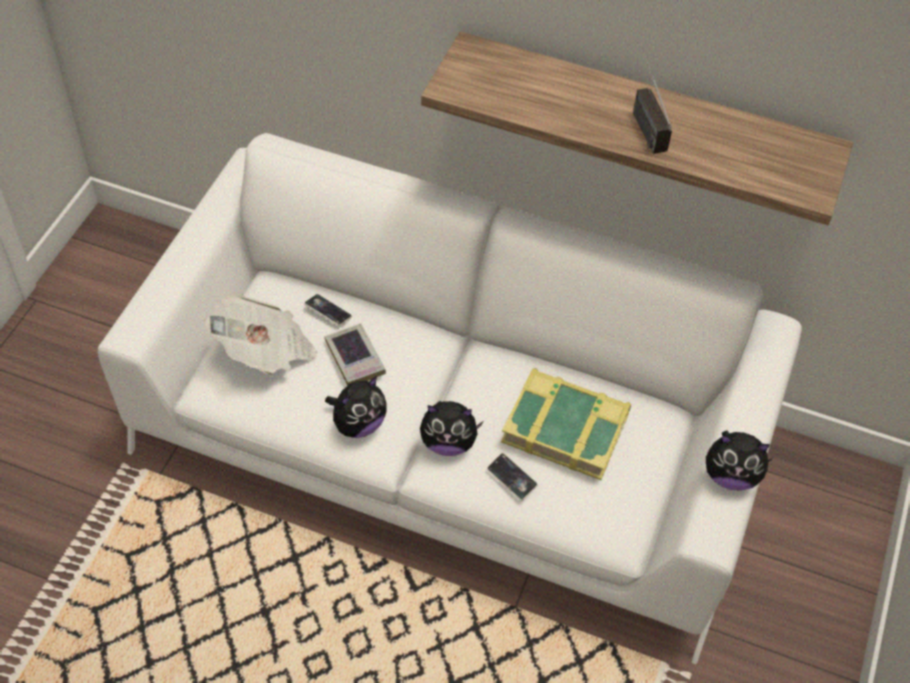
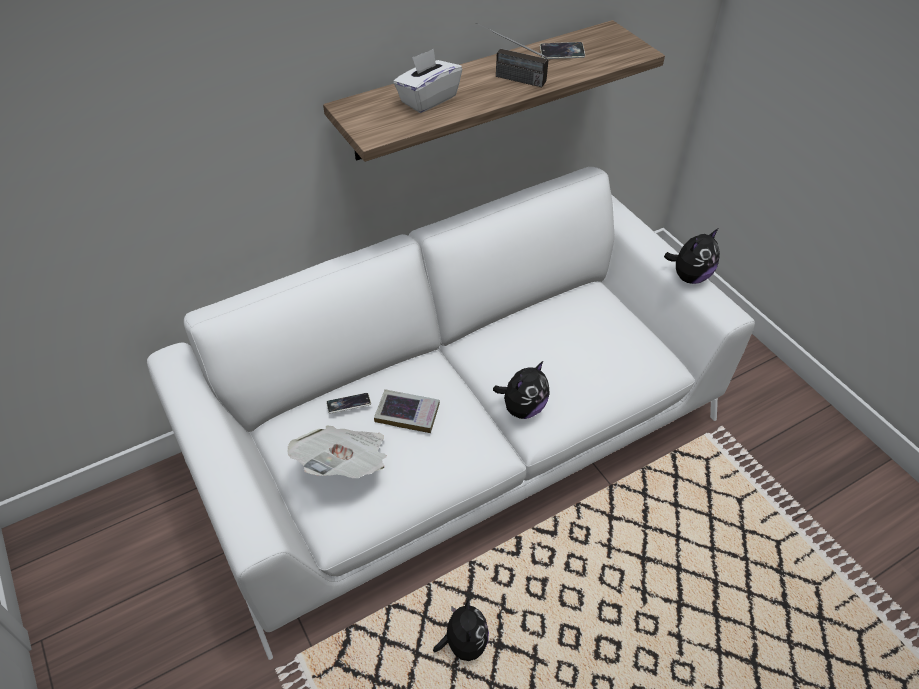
camera: 50 degrees left, 5 degrees down
plush toy [325,376,387,438] -> plush toy moved to [433,599,489,661]
phone [487,453,538,500] -> phone moved to [540,42,585,59]
book [501,368,631,480] -> none
none -> white tissue box [393,48,462,113]

